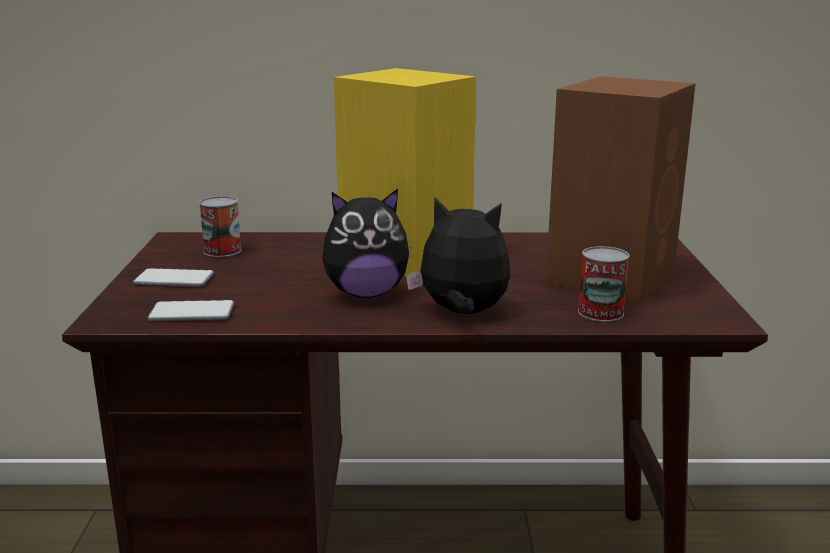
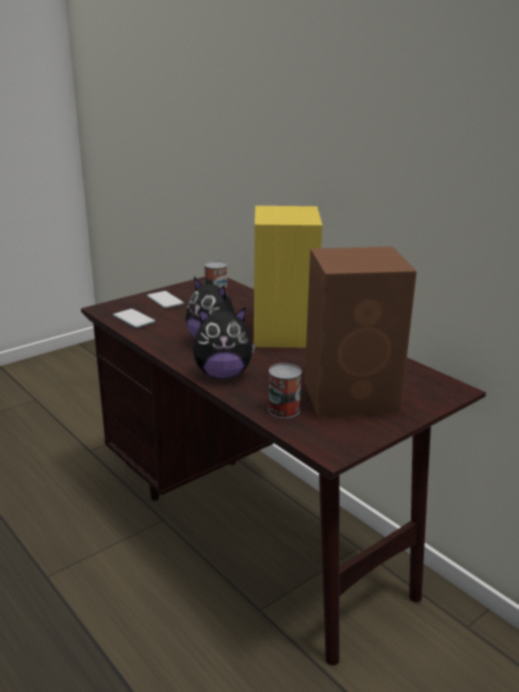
camera: 50 degrees right, 5 degrees up
plush toy [406,198,510,314] -> plush toy turned 105 degrees clockwise [193,308,256,379]

